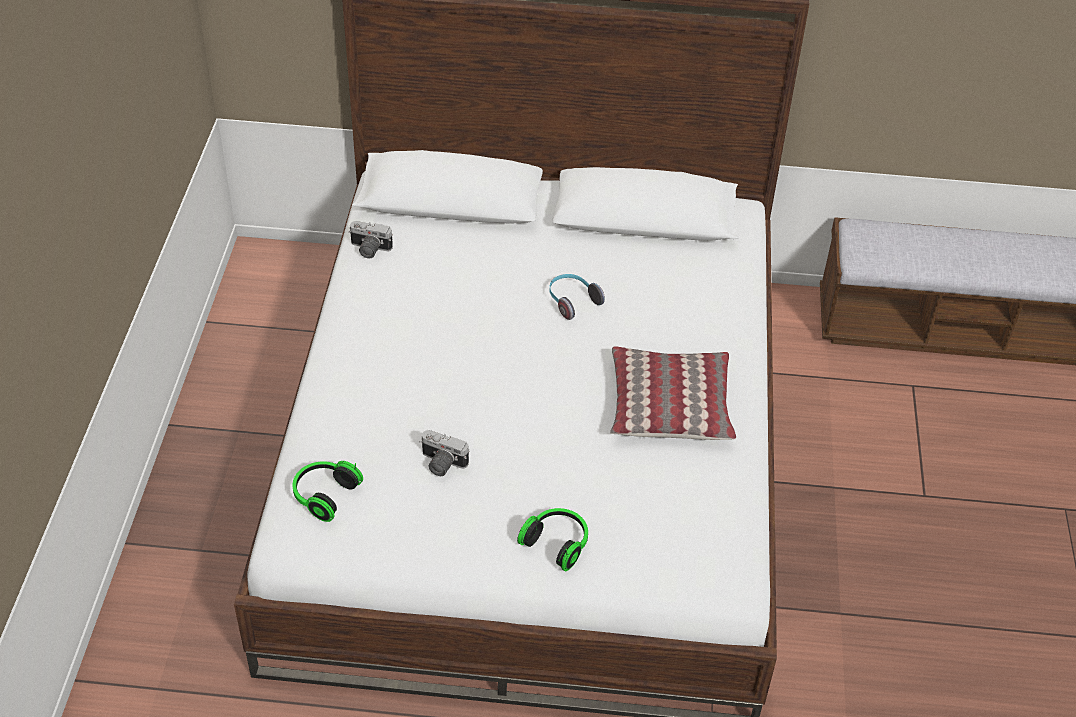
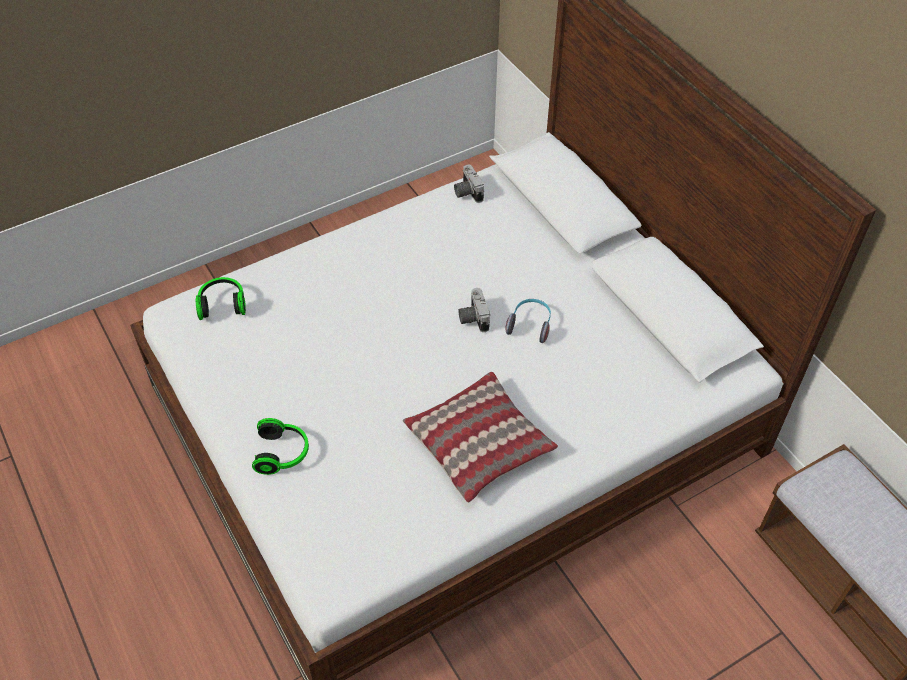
camera: 55 degrees right, 5 degrees up
camera [419,430,469,476] -> camera moved to [459,288,490,332]

